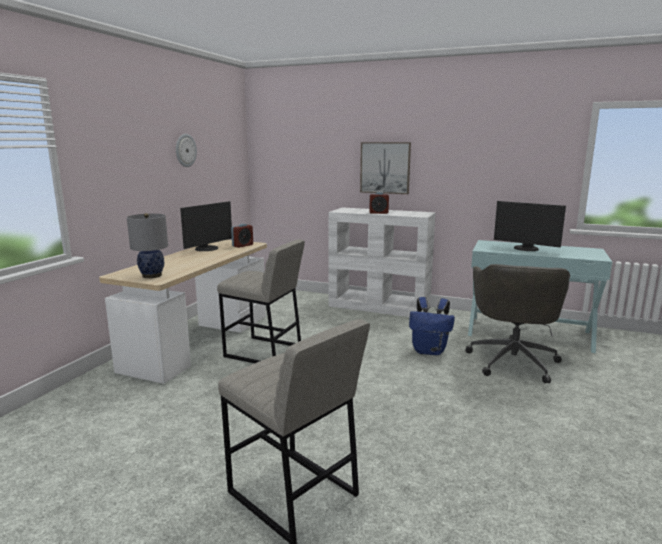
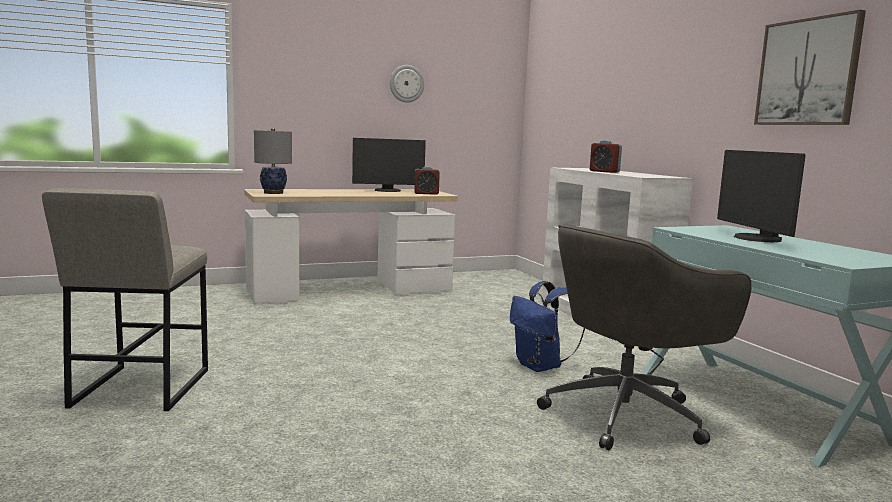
camera: 45 degrees right, 5 degrees down
grey chair [217,239,305,363] -> none
picture [360,142,411,194] -> picture moved to [754,10,866,125]

